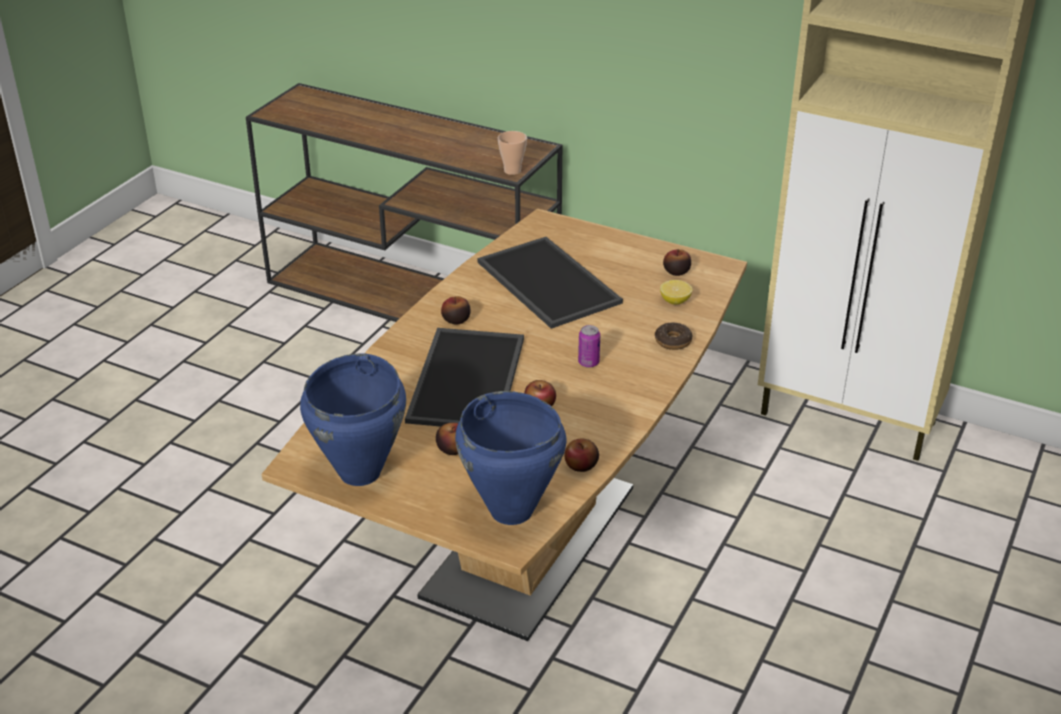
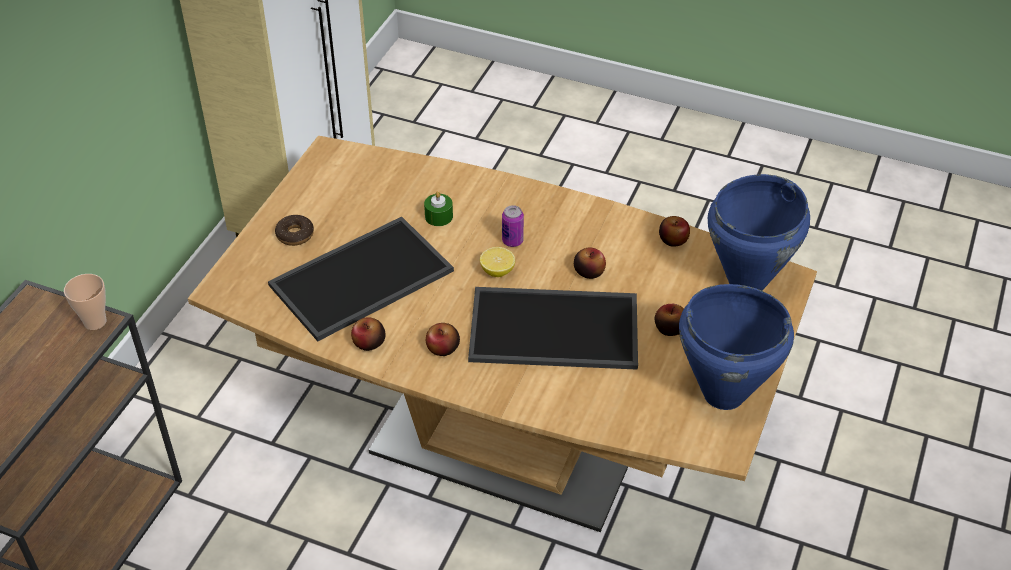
camera: 95 degrees left, 10 degrees up
donut [655,323,692,350] -> donut moved to [275,215,314,246]
lemon [660,280,693,305] -> lemon moved to [480,247,515,277]
apple [663,249,691,276] -> apple moved to [351,317,385,351]
none -> green candle [424,191,453,226]

